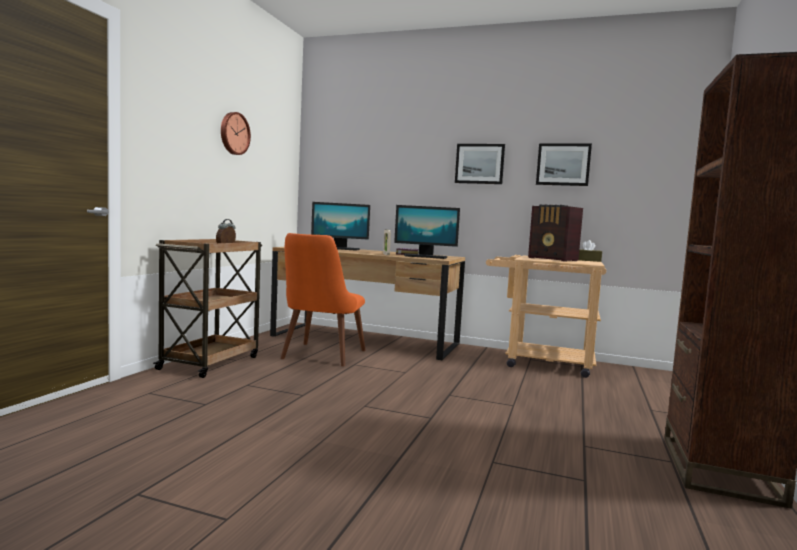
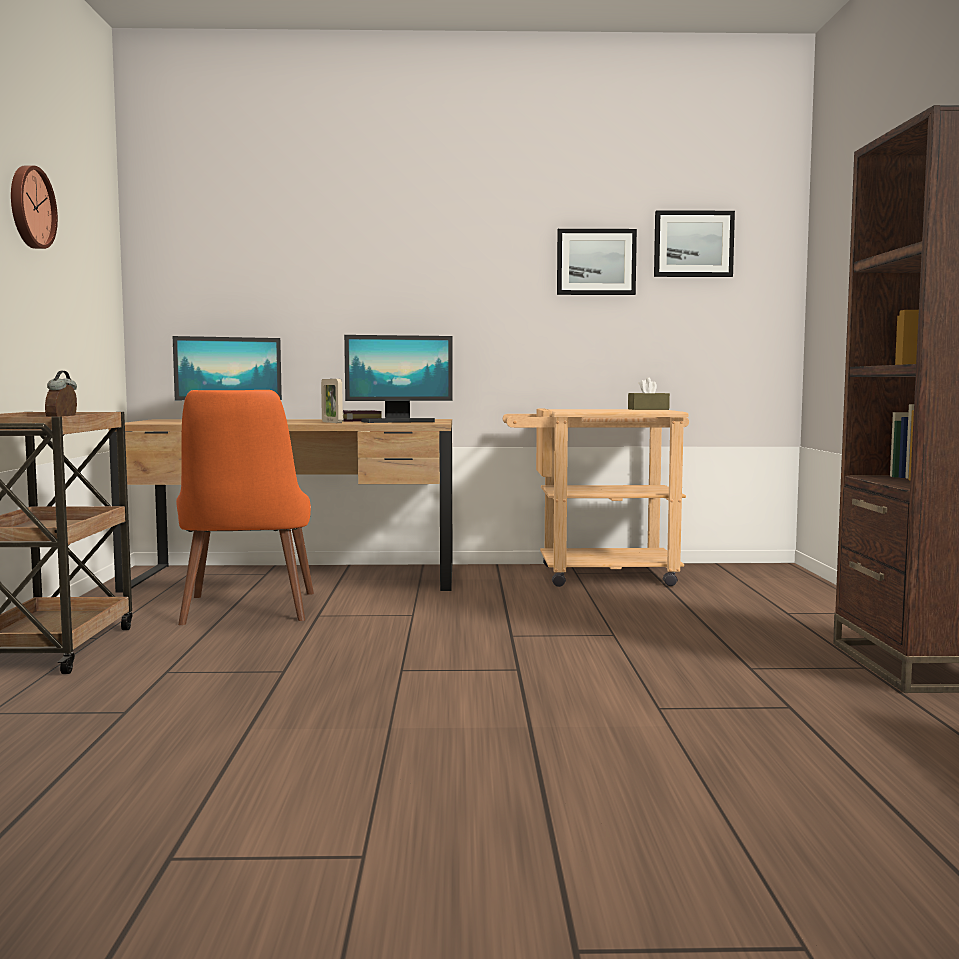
camera: 20 degrees left, 0 degrees up
picture [455,144,505,184] -> picture moved to [654,210,735,277]
radio [528,204,583,262] -> none

